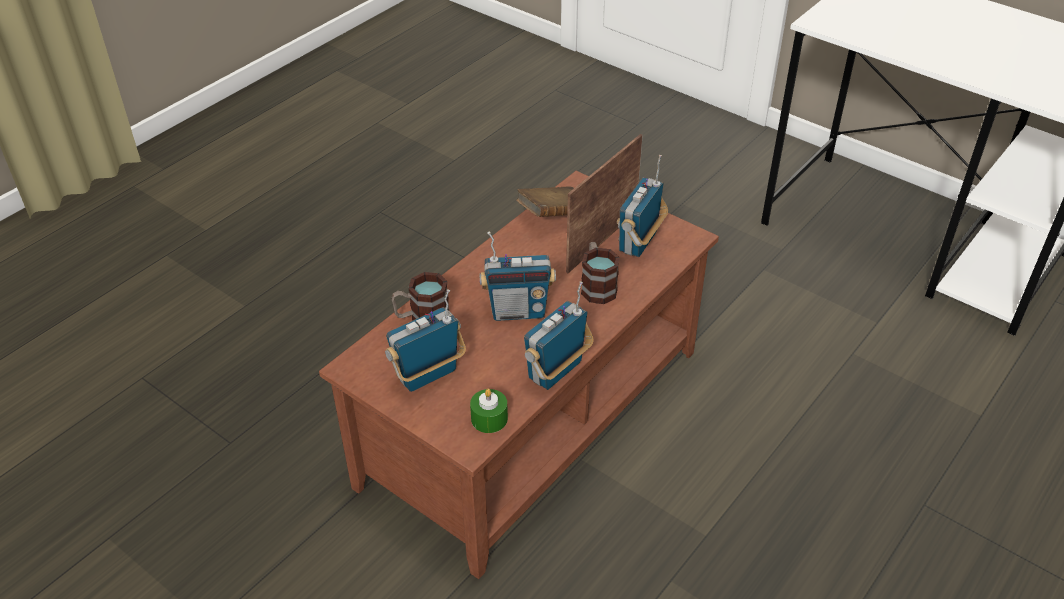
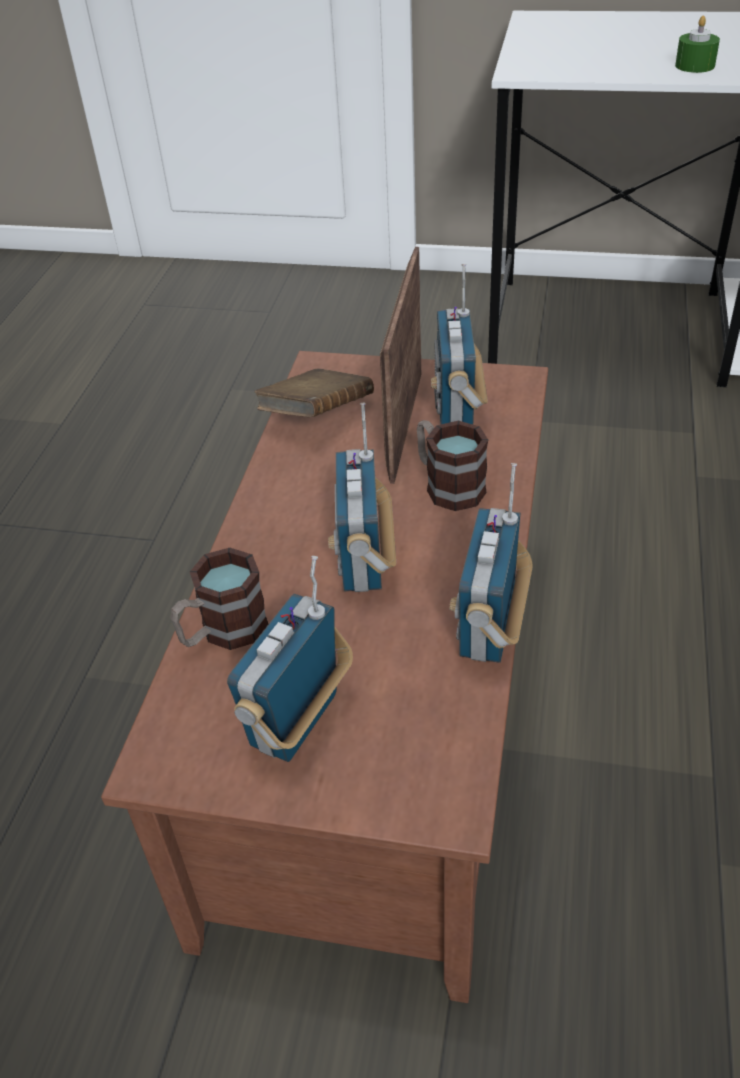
camera: 25 degrees left, 0 degrees up
green candle [470,389,508,433] -> green candle moved to [675,16,720,73]
radio [479,231,556,321] -> radio turned 120 degrees clockwise [328,403,396,592]

